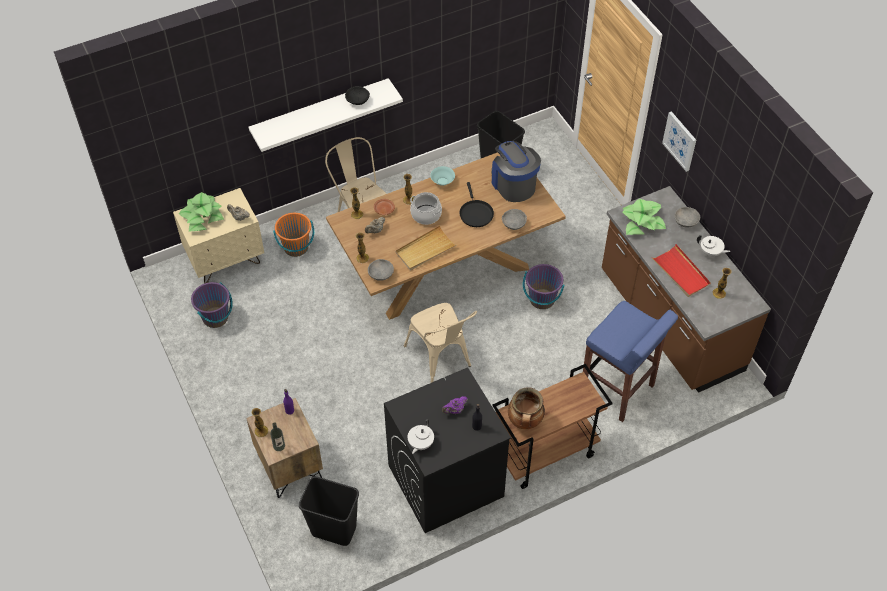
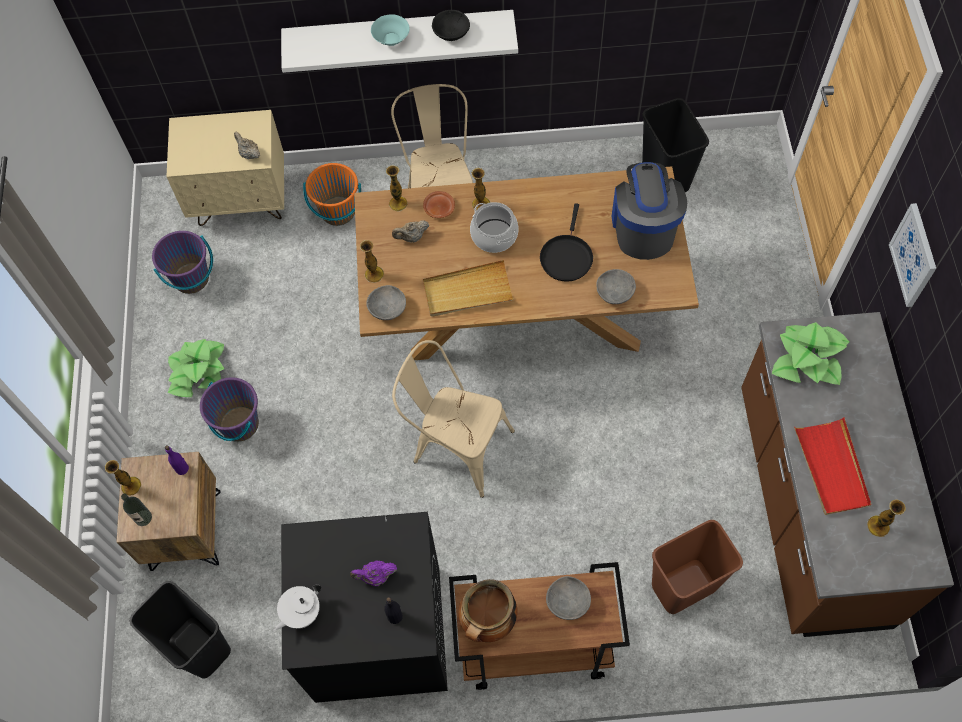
camera: 25 degrees right, 10 degrees up
potted plant [179,192,224,232] -> potted plant moved to [167,339,224,397]
beige chair [404,303,477,383] -> beige chair turned 120 degrees clockwise [392,340,515,498]
turquoise bowl [430,166,455,186] -> turquoise bowl moved to [371,14,410,46]
purple bucket [523,264,565,309] -> purple bucket moved to [200,377,259,442]
blue stool [583,301,678,422] -> brown trash can [652,520,743,614]
grey bowl [674,207,700,228] -> grey bowl moved to [546,576,591,620]
white teapot [697,235,730,257] -> none

